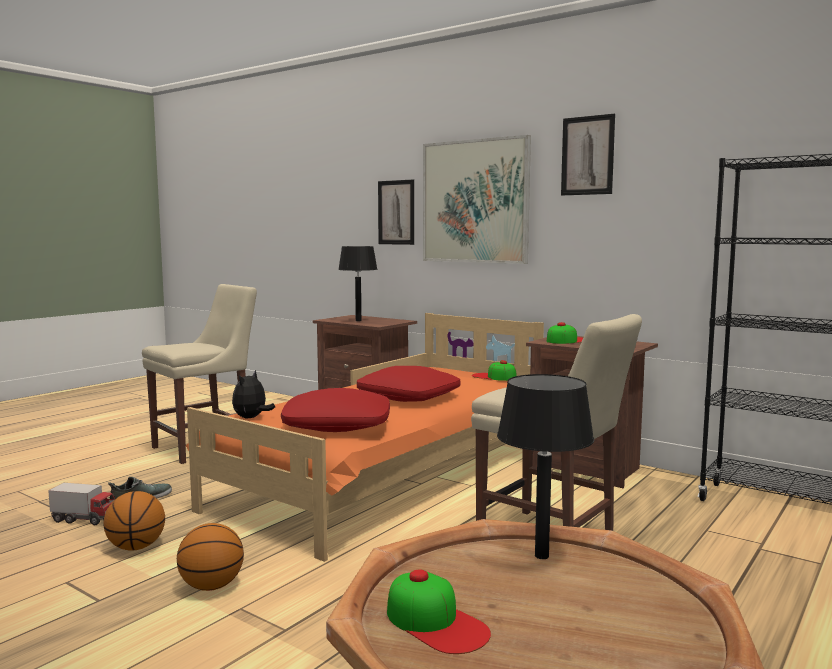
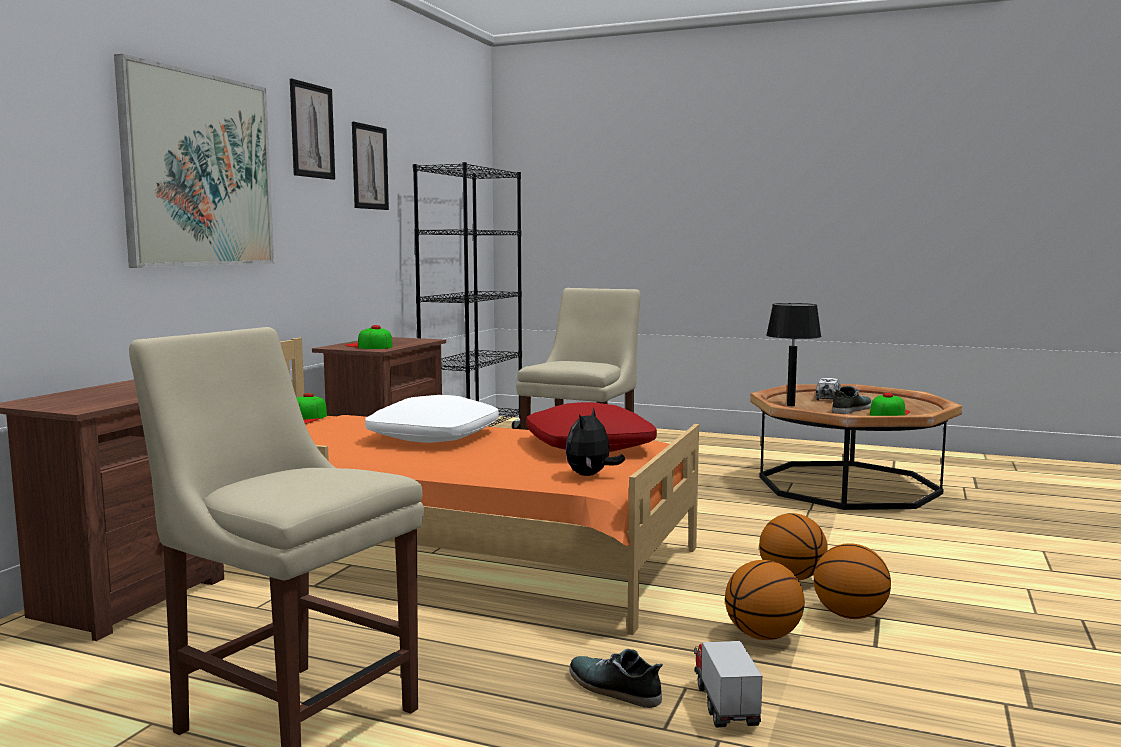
camera: 105 degrees left, 0 degrees up
plush toy [232,370,275,418] -> plush toy turned 105 degrees clockwise [565,408,625,476]
black table lamp [338,246,378,321] -> none
red pillow [357,366,461,402] -> white pillow [365,395,499,443]
picture [378,180,414,245] -> picture moved to [352,122,389,210]
none -> basketball [814,543,891,619]
none -> toy truck [815,378,841,401]
none -> shoe [832,386,872,414]

